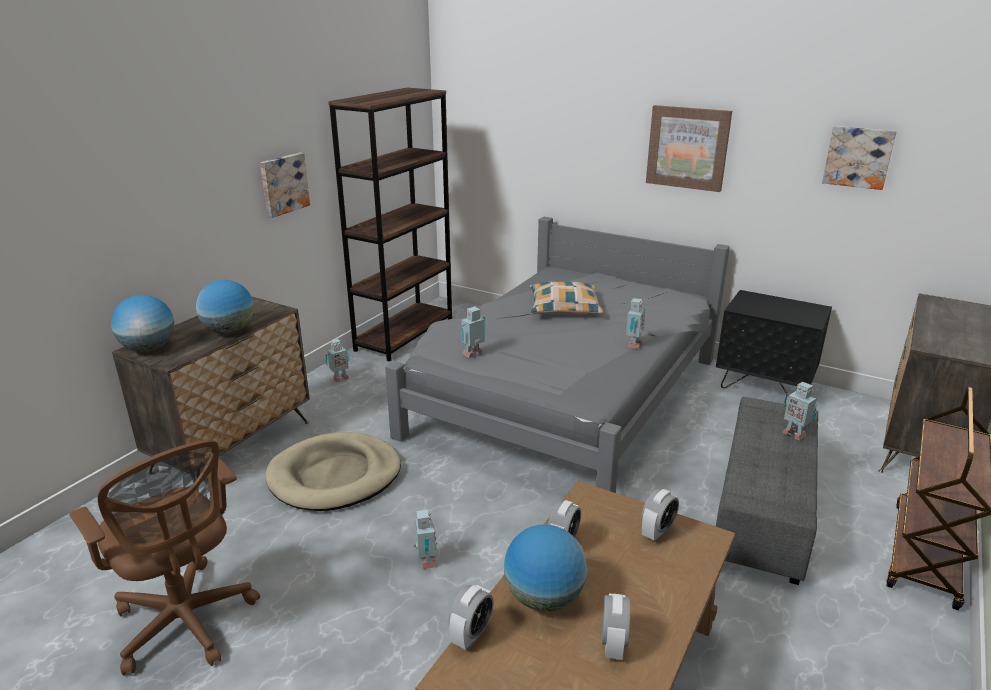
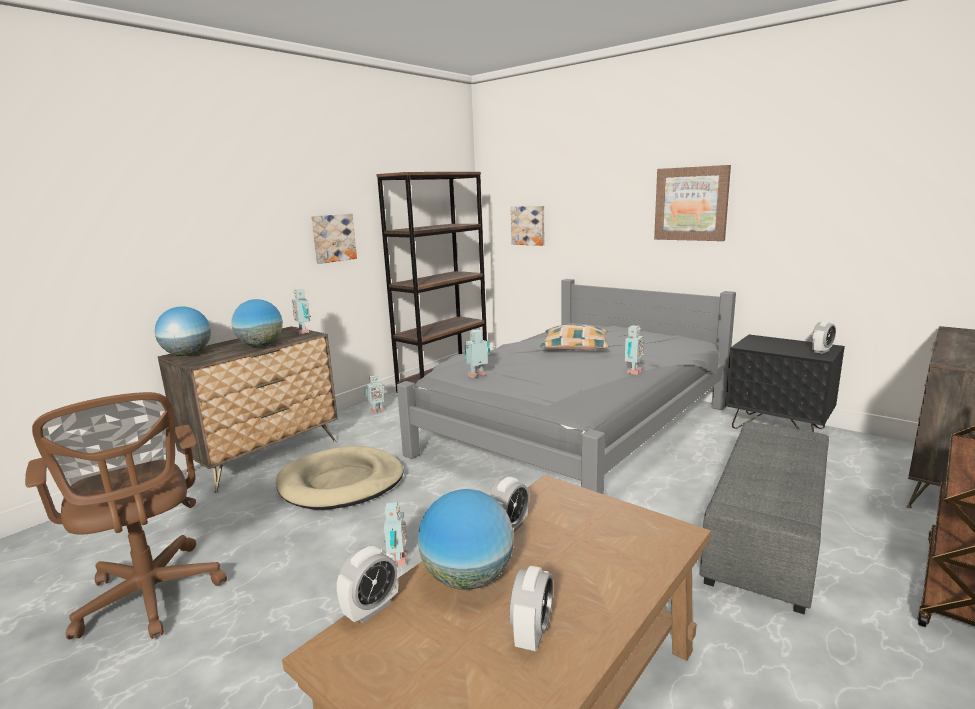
camera: 10 degrees right, 10 degrees down
alarm clock [641,489,679,542] -> alarm clock moved to [812,321,836,354]
toy robot [782,382,817,440] -> toy robot moved to [292,289,311,334]
picture [822,126,897,190] -> picture moved to [511,206,544,246]

